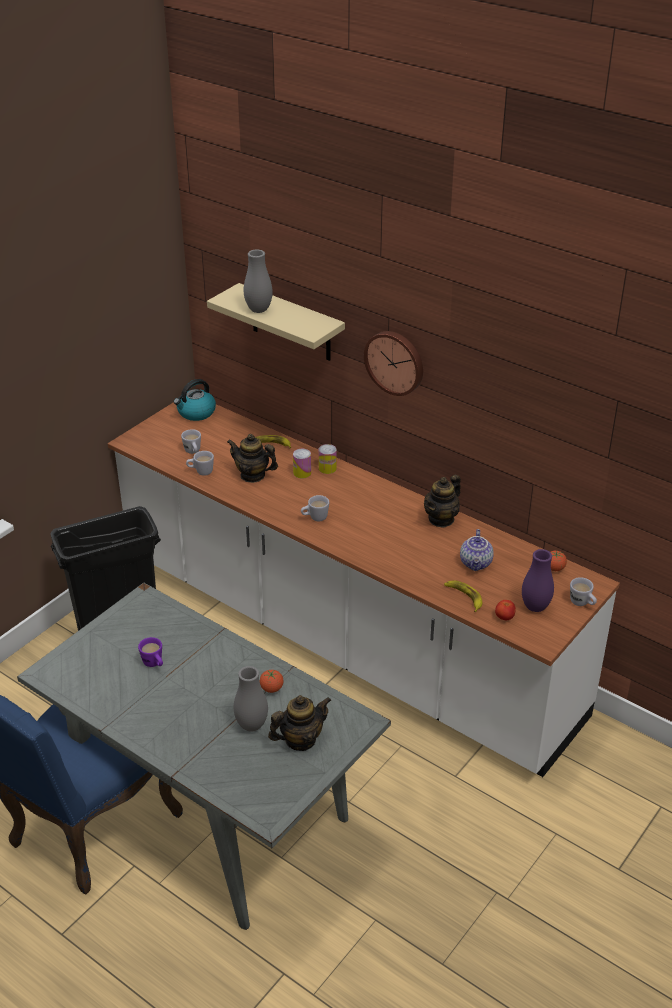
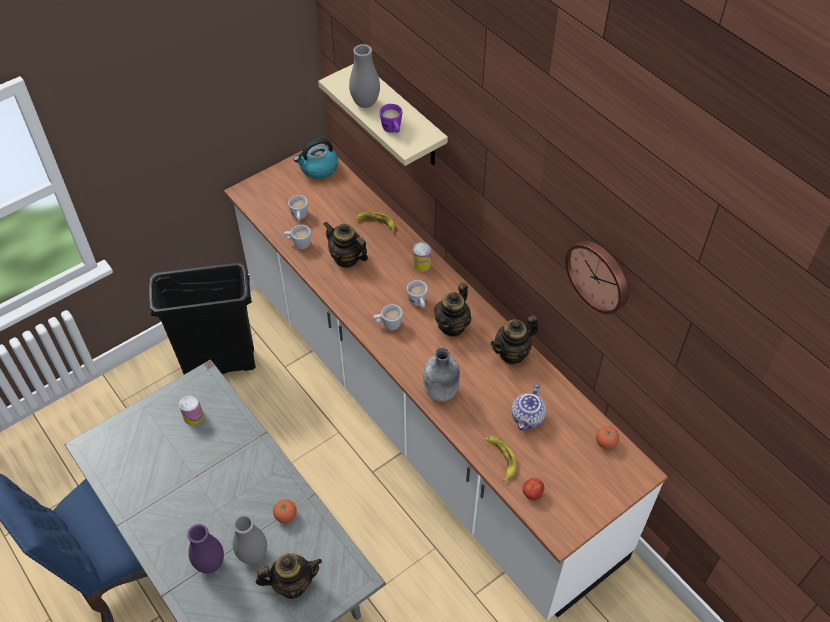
camera: 15 degrees right, 15 degrees up
purple mug [138,637,163,667] -> purple mug moved to [379,104,402,133]
can [293,449,311,478] -> can moved to [179,394,204,425]
wall clock [364,331,423,396] -> wall clock moved to [565,240,629,314]
purple vase [522,549,554,612] -> purple vase moved to [187,524,224,574]
white mug [570,577,597,606] -> white mug moved to [407,280,428,308]
none -> grey bottle [424,347,460,401]
none -> teapot [434,283,471,337]

